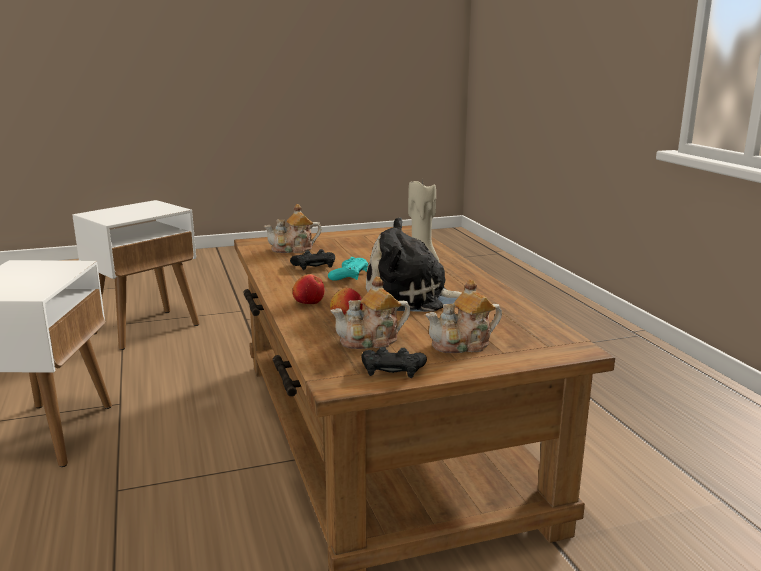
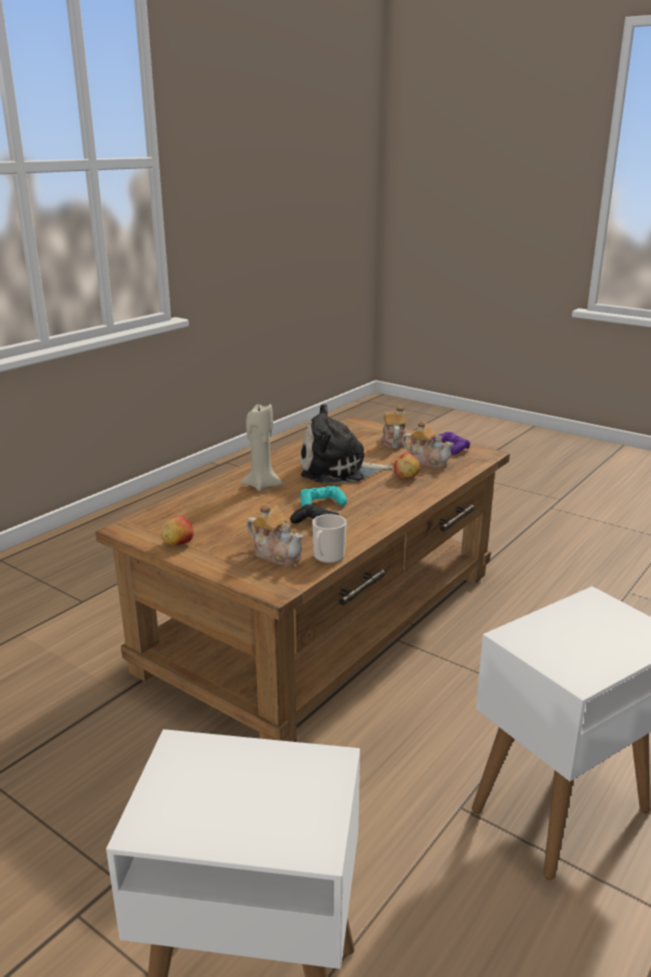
camera: 125 degrees left, 5 degrees up
apple [293,274,325,304] -> apple moved to [161,516,194,546]
black game controller [361,347,427,378] -> purple game controller [433,432,470,455]
plush toy [366,217,461,312] -> plush toy turned 120 degrees clockwise [300,404,393,483]
teapot [425,279,502,353] -> teapot turned 120 degrees counterclockwise [380,405,407,448]
none -> mug [312,514,347,564]

